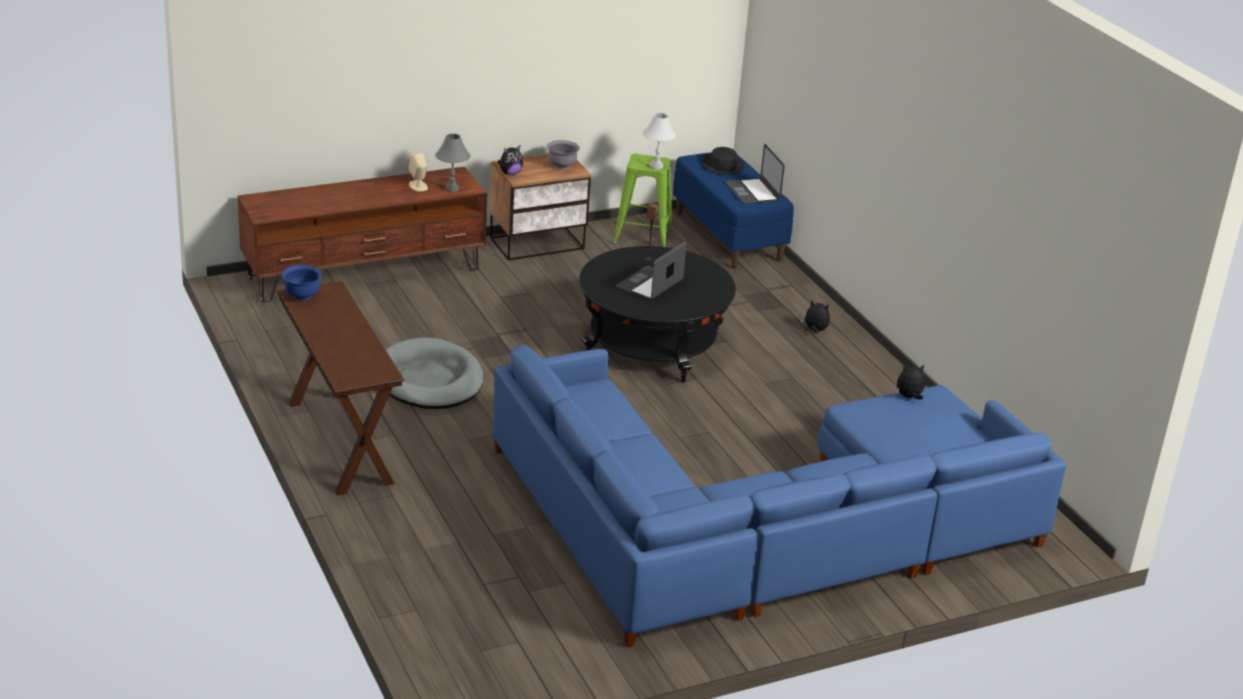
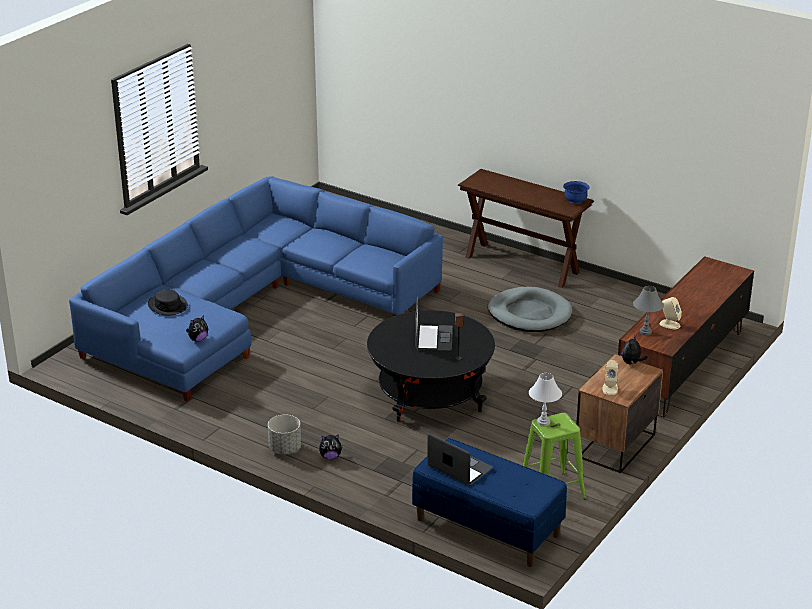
camera: 150 degrees right, 0 degrees up
grey bowl [547,140,580,169] -> beige speaker [602,360,618,395]
black hat [703,147,744,175] -> black hat moved to [148,289,188,315]
none -> grey planter [268,415,301,454]

